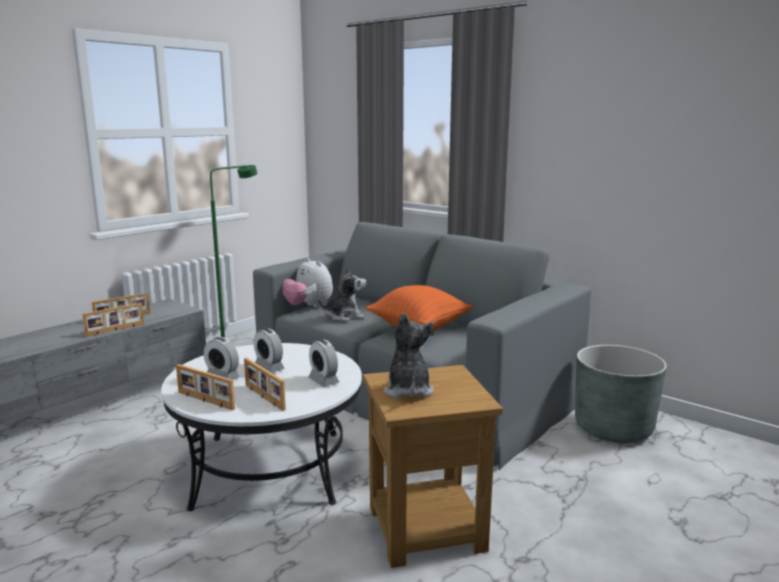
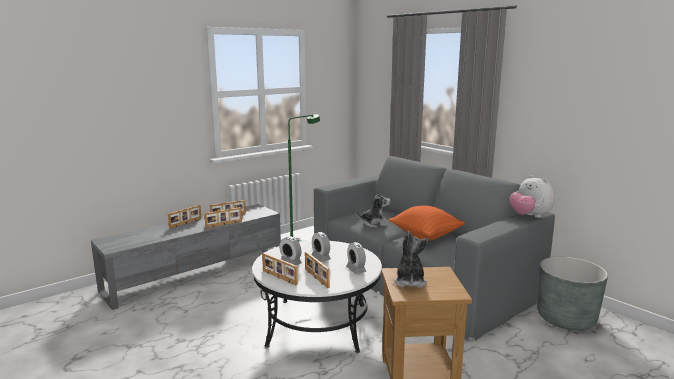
camera: 10 degrees right, 0 degrees up
plush toy [282,258,333,308] -> plush toy moved to [510,175,555,218]
none -> picture frame [168,205,202,228]

